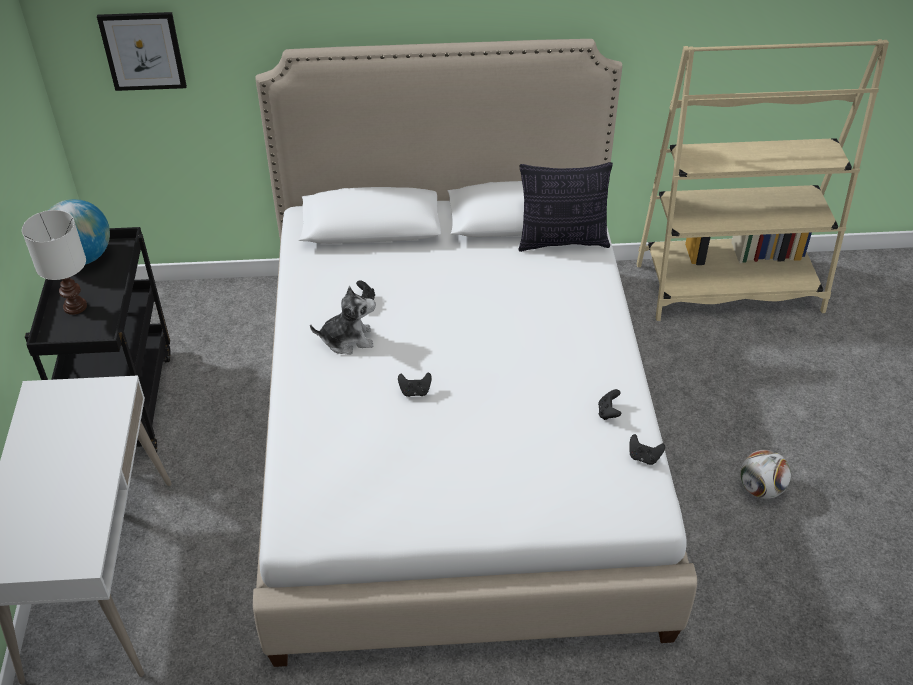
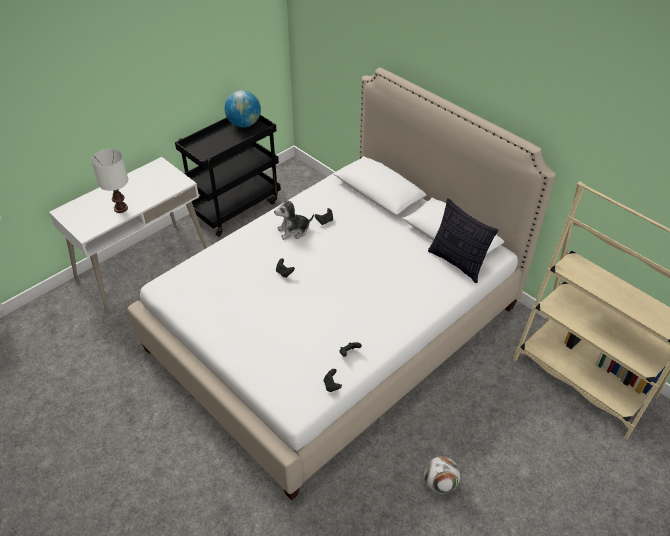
camera: 50 degrees right, 0 degrees up
white table lamp [22,210,87,315] -> white table lamp moved to [91,149,128,213]
picture [97,12,187,91] -> none
plush toy [310,286,375,355] -> plush toy turned 120 degrees clockwise [274,197,314,240]

